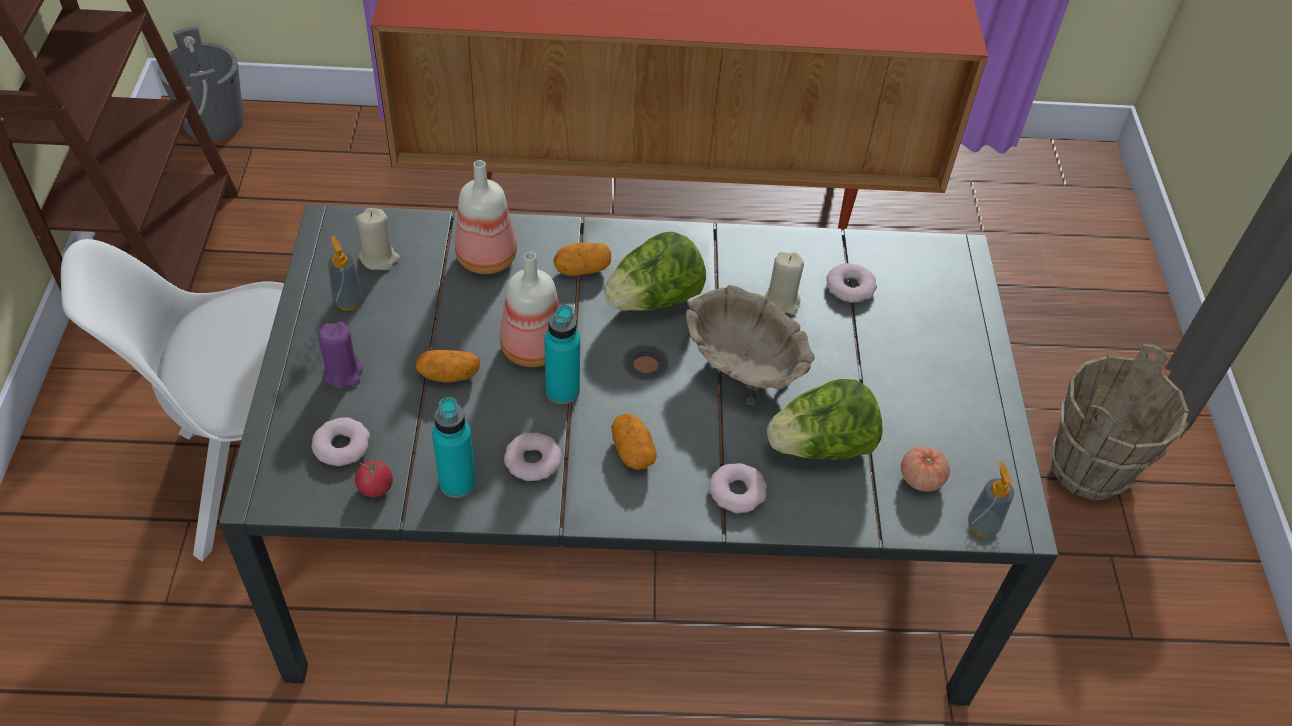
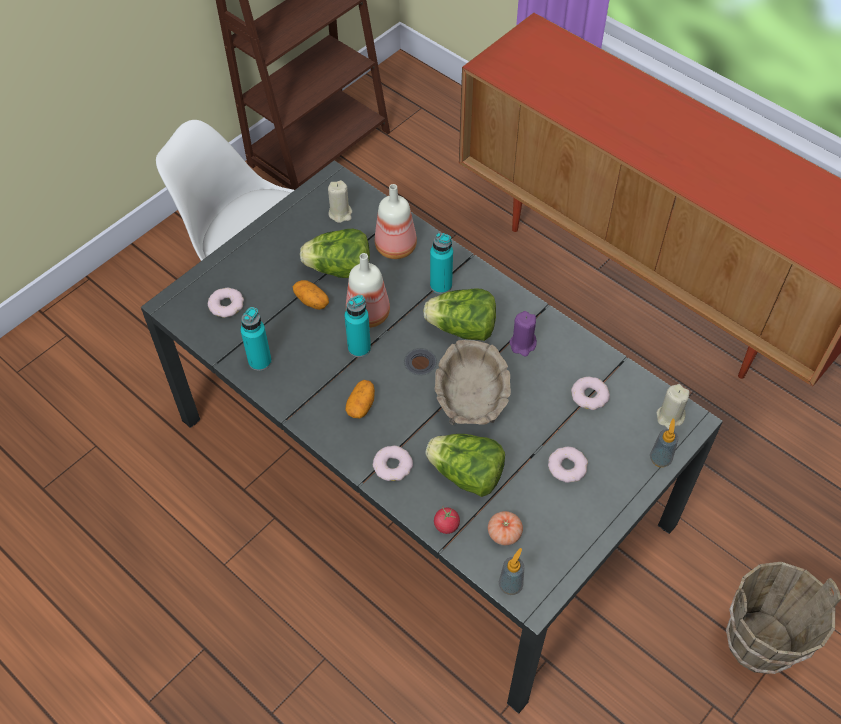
camera: 45 degrees right, 5 degrees up
grey bucket [158,27,244,141] -> none
purple candle [318,322,363,389] -> purple candle moved to [509,311,537,357]
soap dispenser [327,236,363,311] -> soap dispenser moved to [650,418,678,467]
tomato [355,458,393,497] -> tomato moved to [434,508,460,534]
donut [504,432,562,481] -> donut moved to [548,447,588,483]
potato [553,242,611,276] -> turquoise bottle [430,233,453,294]
beige candle [765,252,804,314] -> beige candle moved to [656,384,690,429]
none -> lettuce [300,229,370,278]

